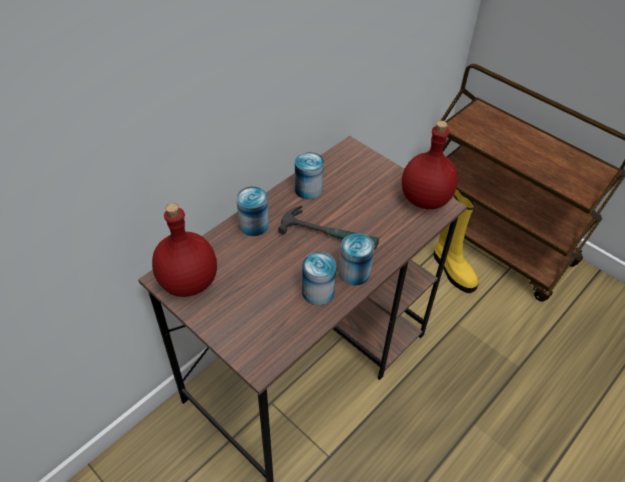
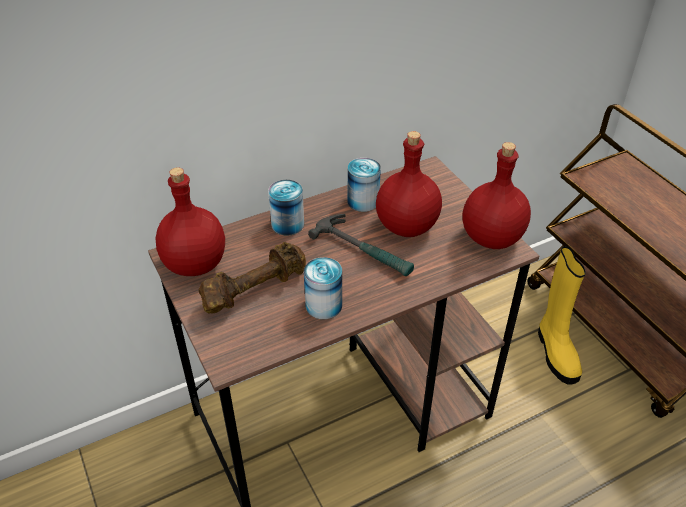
camera: 20 degrees right, 5 degrees down
can [339,233,374,286] -> none
none -> brown dumbbell [198,242,306,314]
none -> red bottle [376,131,442,237]

